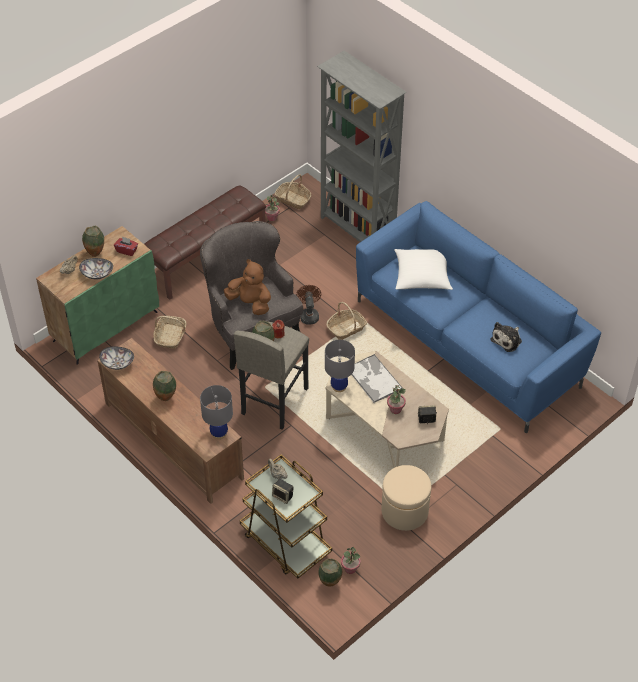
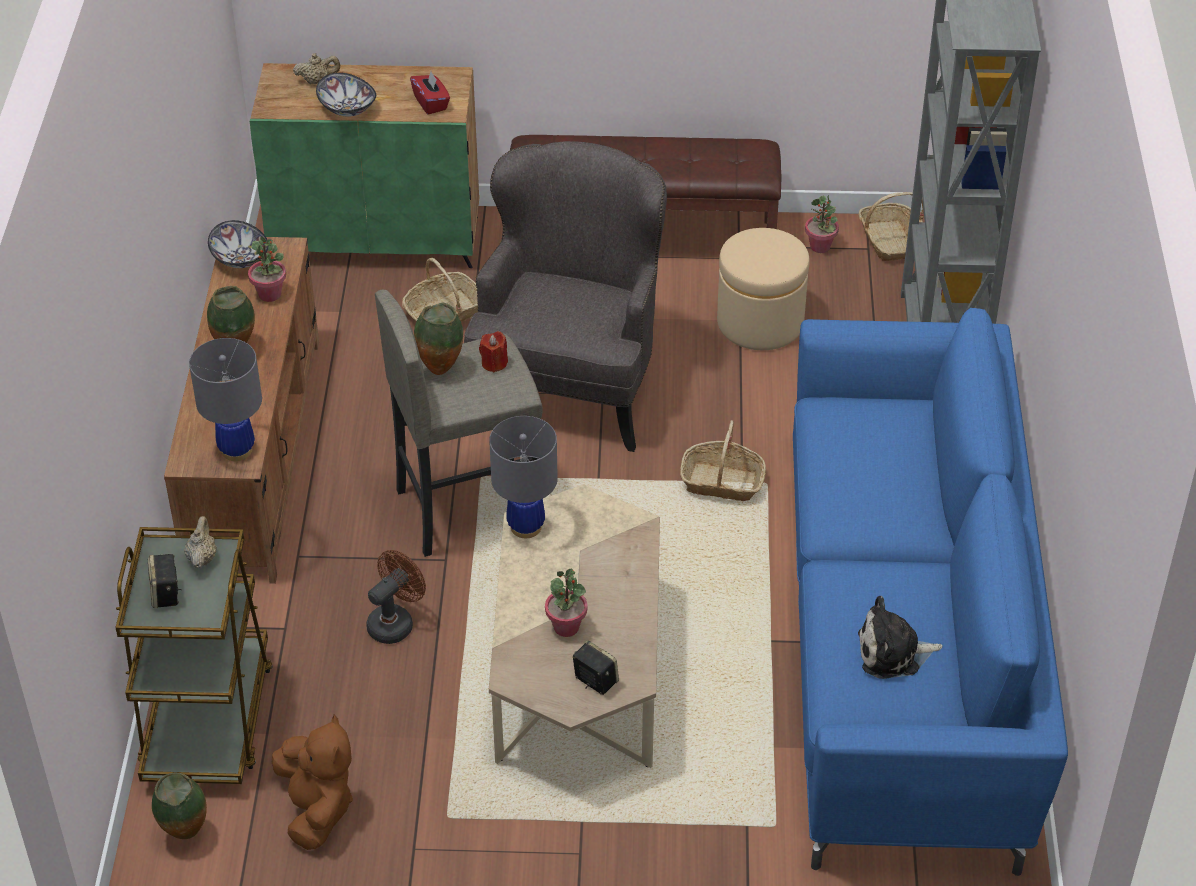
camera: 45 degrees right, 5 degrees down
vase [82,226,104,257] -> none
brown plush toy [223,259,271,315] -> brown plush toy moved to [272,714,353,850]
brown fan [296,285,321,325] -> brown fan moved to [366,550,426,644]
potted plant [341,547,360,574] -> potted plant moved to [248,236,286,302]
tray [351,354,402,403] -> none
beige ottoman [381,465,431,531] -> beige ottoman moved to [717,228,810,350]
white pillow [394,249,453,290] -> none

